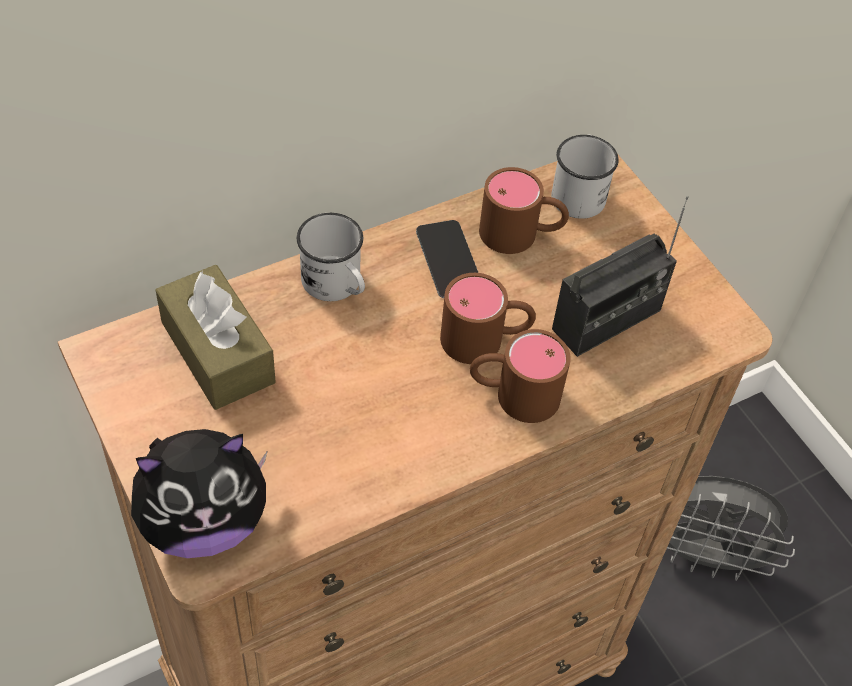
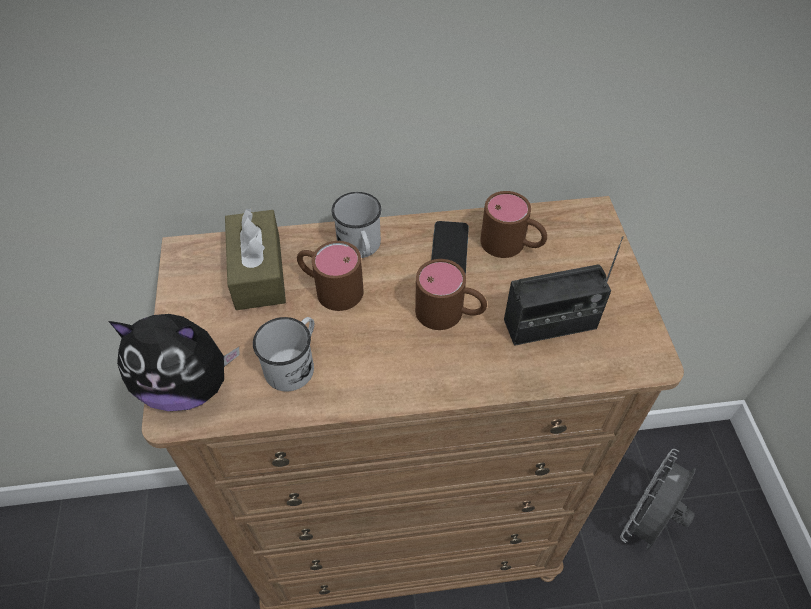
camera: 25 degrees right, 0 degrees up
brown mug [470,329,571,423] -> brown mug moved to [297,241,364,311]
white mug [551,134,619,219] -> white mug moved to [253,317,314,391]
grey fan [667,476,795,581] -> grey fan turned 90 degrees clockwise [620,449,696,549]

